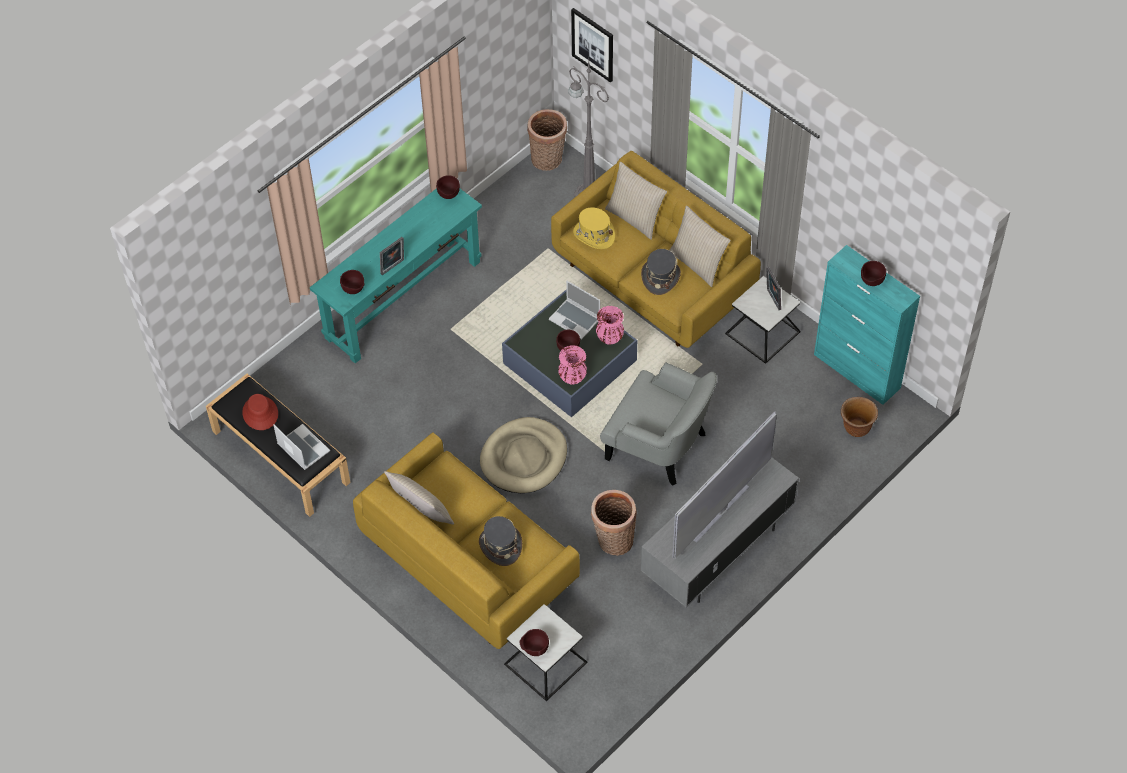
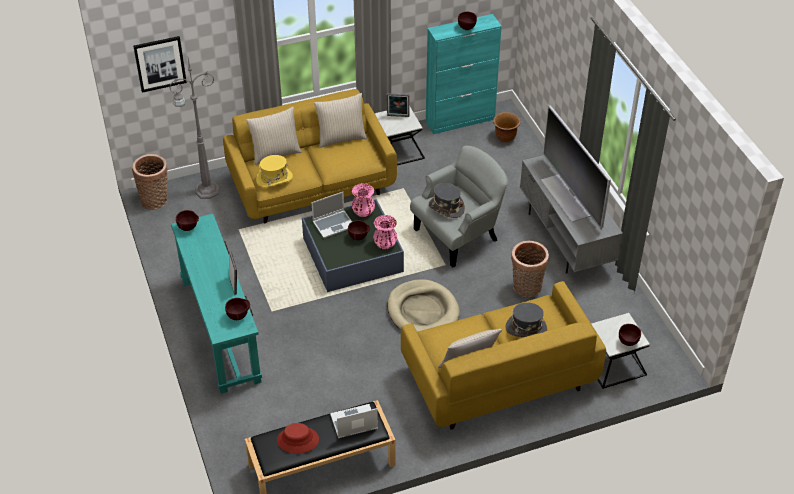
camera: 65 degrees left, 10 degrees down
grey hat [641,249,681,295] -> grey hat moved to [429,183,465,218]

